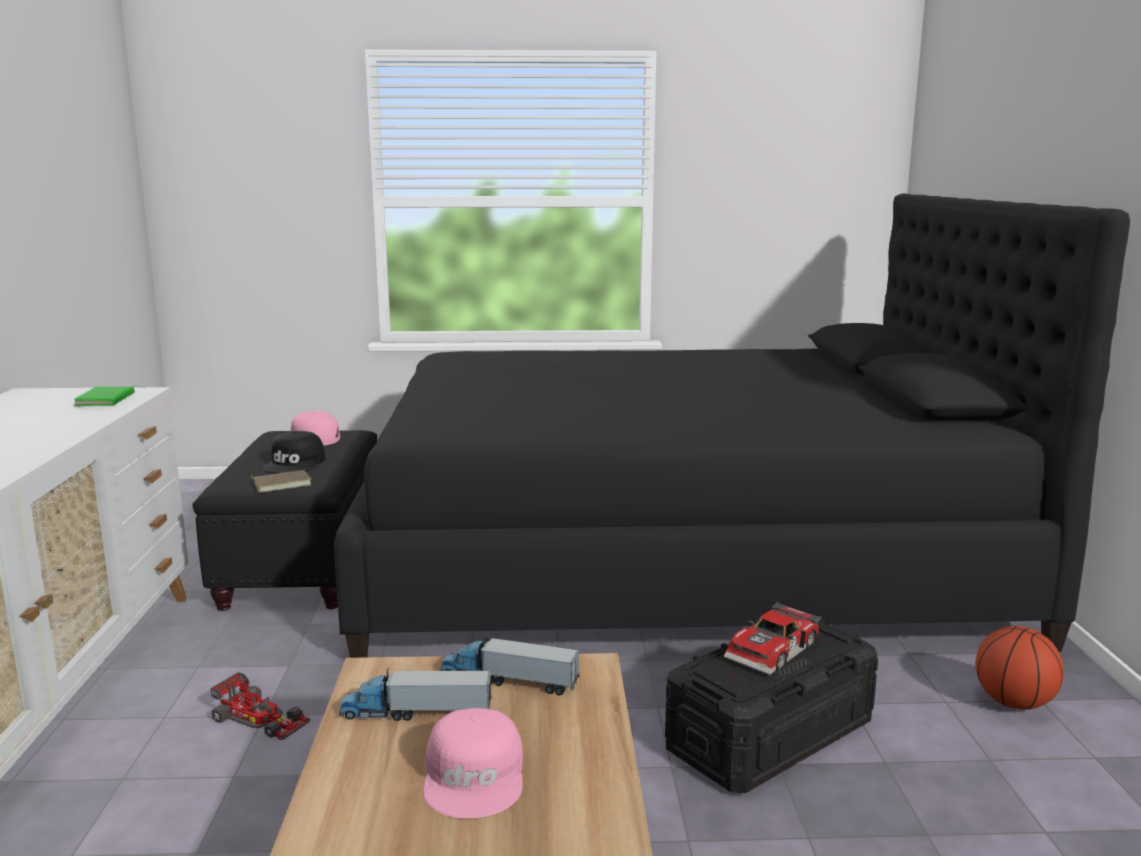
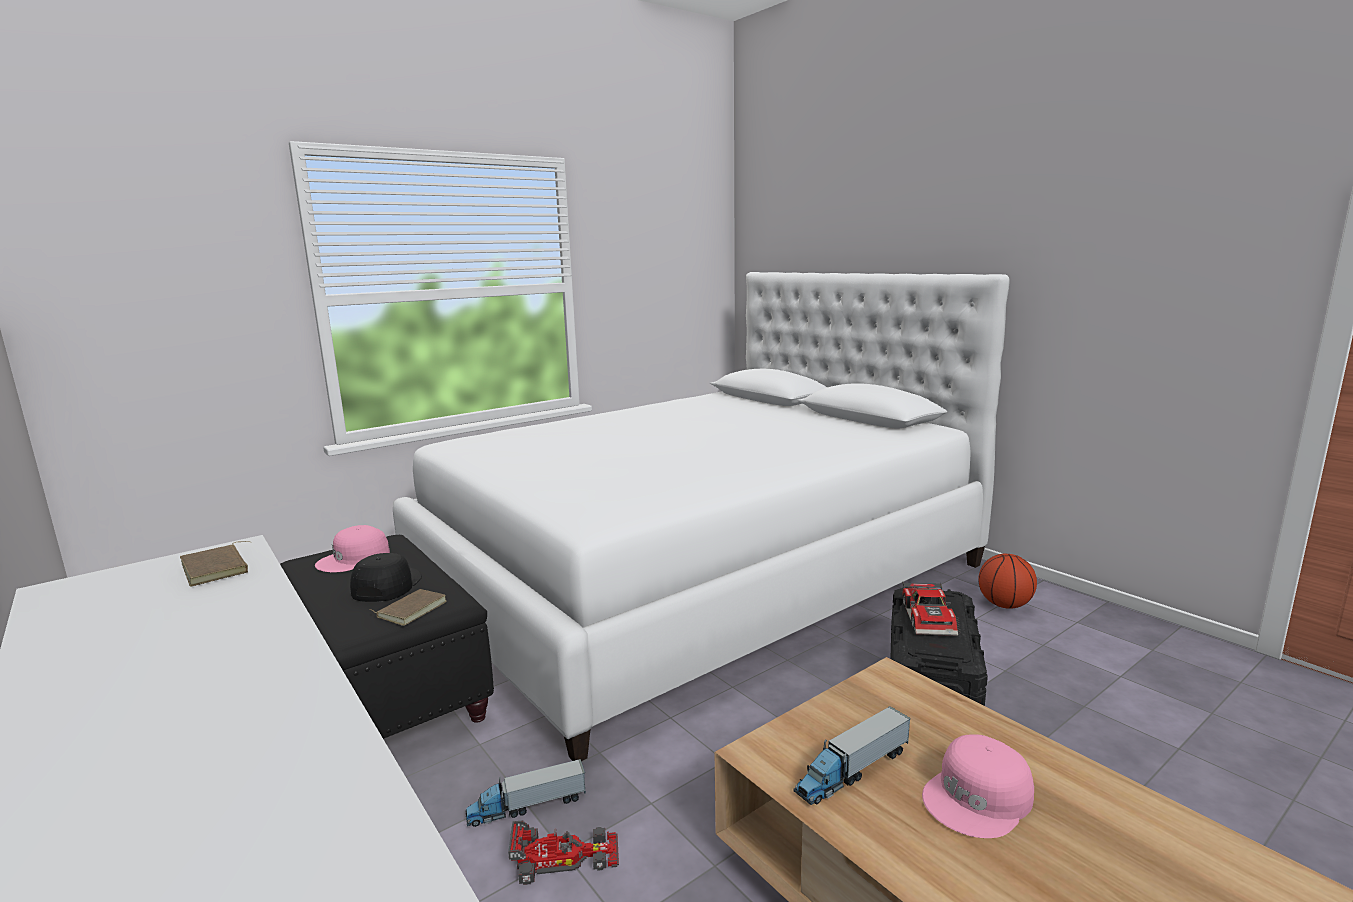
camera: 35 degrees left, 0 degrees up
green book [74,385,145,406] -> brown book [180,541,249,587]
black cap [262,431,325,474] -> black cap turned 150 degrees counterclockwise [350,553,422,602]
black bed [334,193,1130,658] -> white bed [393,272,1010,761]
pink cap [423,708,523,819] -> pink cap turned 90 degrees clockwise [922,734,1034,838]
toy truck [439,634,580,696] -> toy truck moved to [465,759,586,827]

